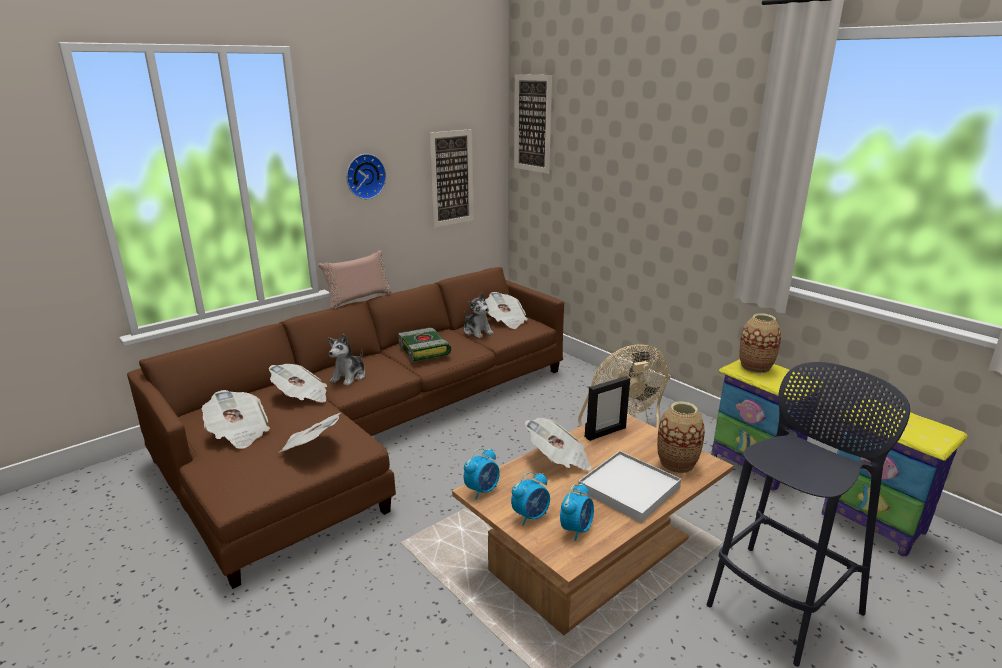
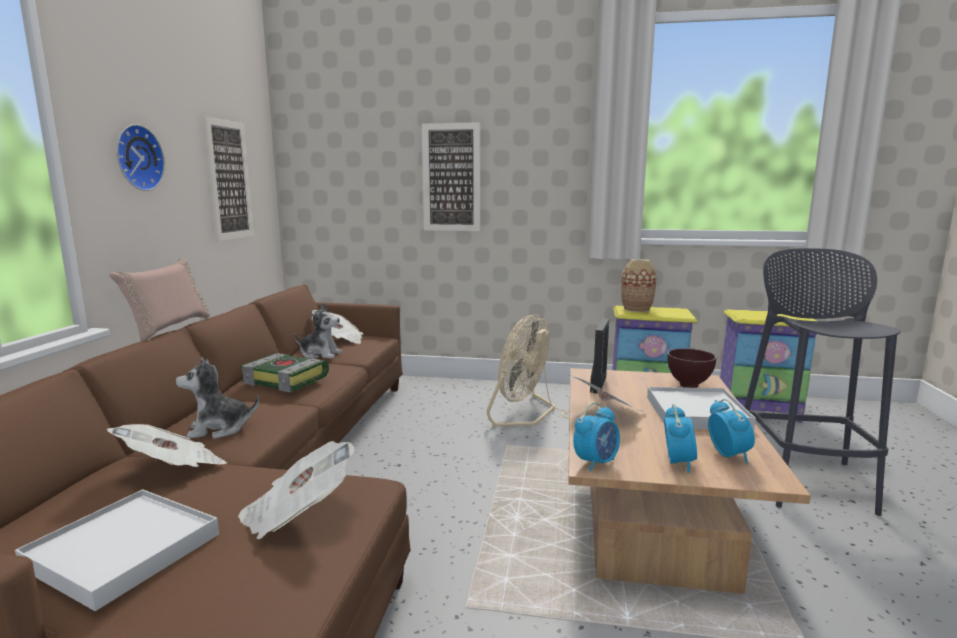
camera: 40 degrees left, 10 degrees down
newspaper [202,390,270,449] -> white tray [15,489,219,611]
plush toy [329,334,365,386] -> plush toy turned 90 degrees clockwise [176,357,259,439]
alarm clock [464,448,500,500] -> alarm clock turned 45 degrees clockwise [573,403,620,472]
picture [514,74,552,174] -> picture moved to [422,122,480,231]
vase [657,402,705,474] -> brown bowl [667,348,716,388]

